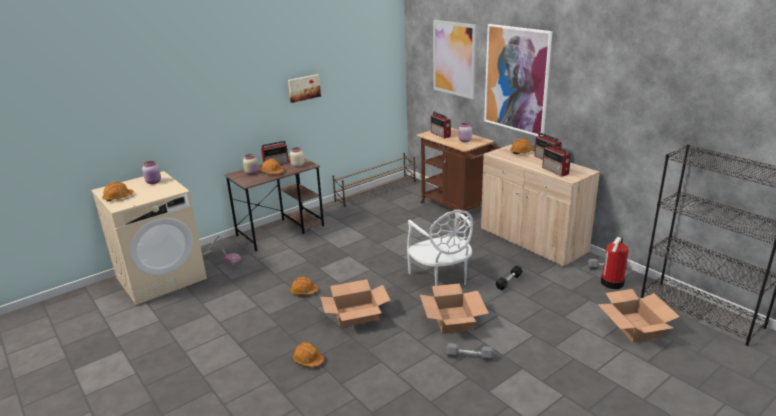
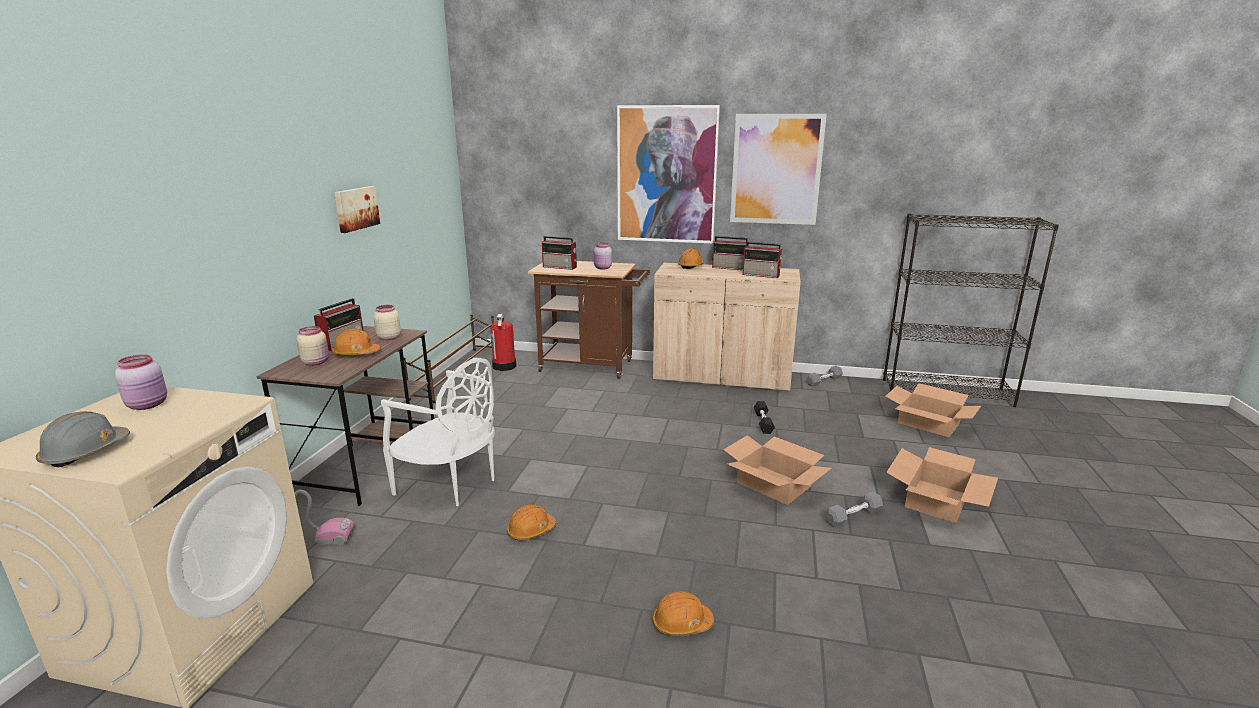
camera: 40 degrees left, 5 degrees down
orange hard hat [102,182,134,201] -> grey hard hat [36,411,130,467]
cardboard box [320,279,390,327] -> cardboard box moved to [886,447,998,523]
white chair [407,210,473,286] -> white chair moved to [381,358,495,506]
picture [433,20,477,99] -> picture moved to [730,114,827,225]
fire extinguisher [601,237,628,289] -> fire extinguisher moved to [490,313,516,371]

